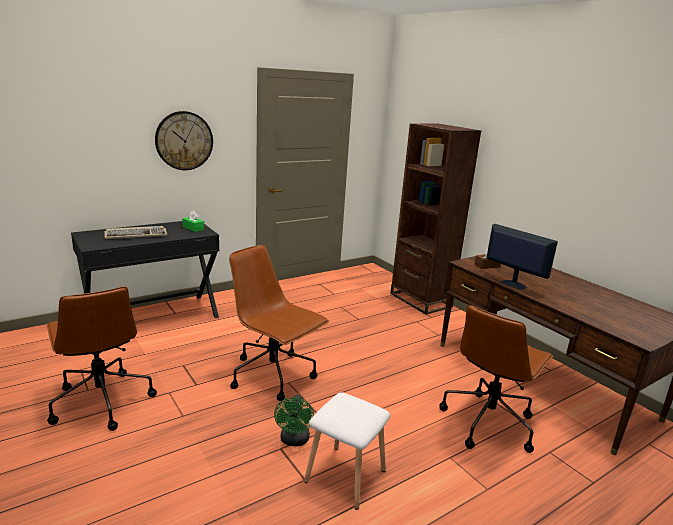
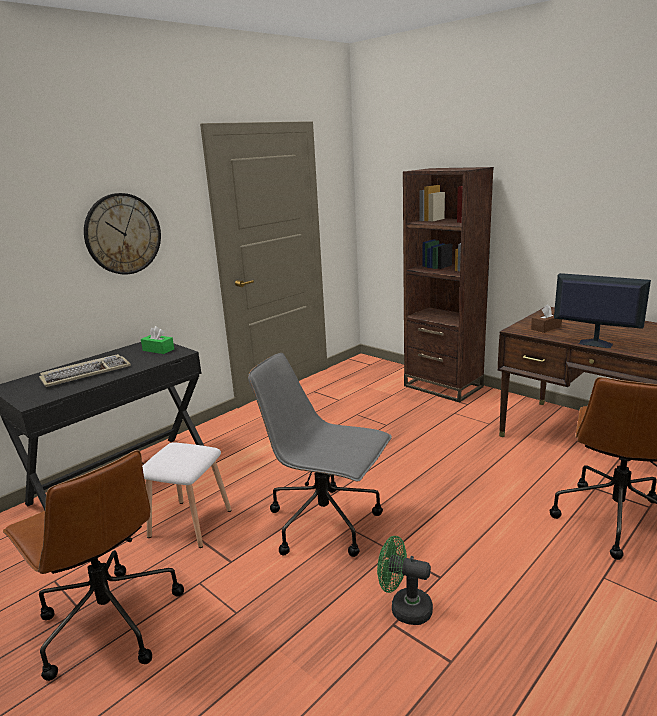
camera: 10 degrees left, 0 degrees up
brown office chair [229,245,329,401] -> grey office chair [248,353,392,557]
green fan [274,395,314,446] -> green fan turned 120 degrees clockwise [377,536,433,625]
white stool [304,392,390,510] -> white stool moved to [142,442,231,548]

